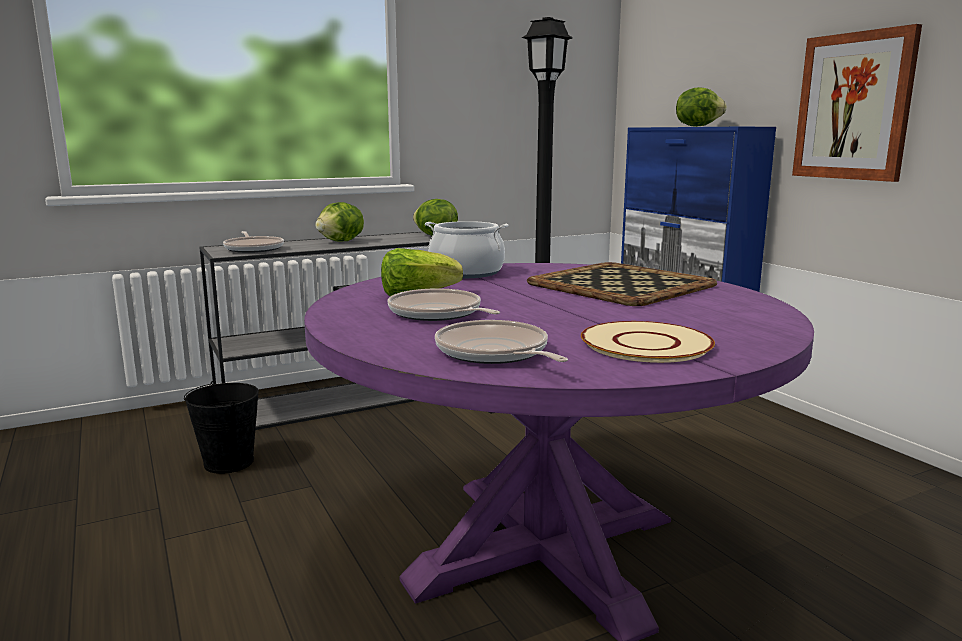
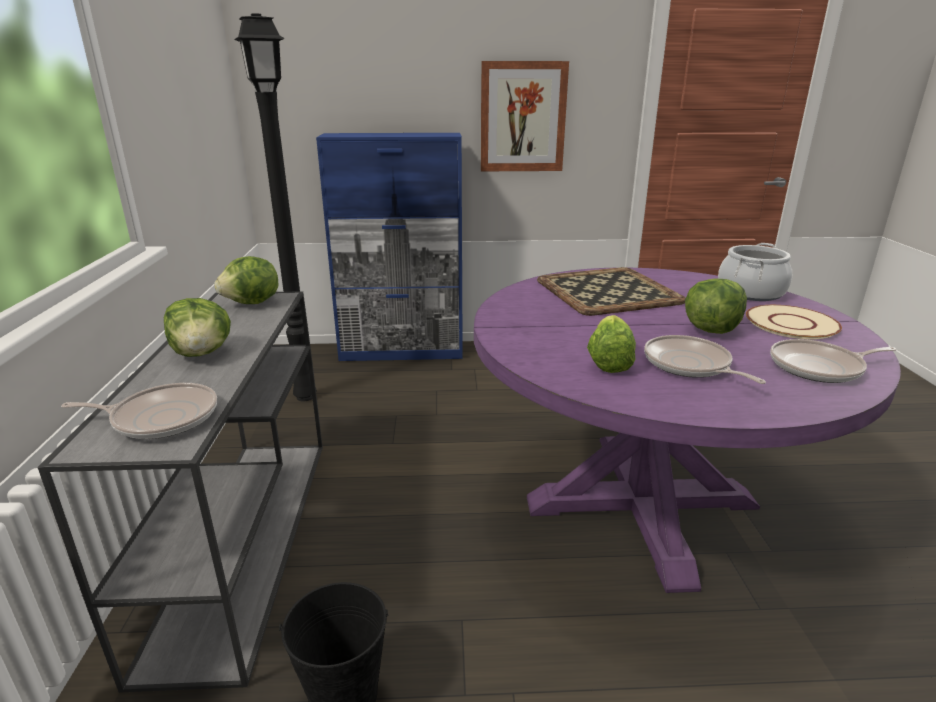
camera: 65 degrees left, 10 degrees up
frying pan [387,289,500,321] -> frying pan turned 75 degrees clockwise [644,335,766,384]
cooking pot [425,221,509,278] -> cooking pot moved to [718,243,792,301]
lettuce [676,87,727,127] -> lettuce moved to [685,278,747,334]

